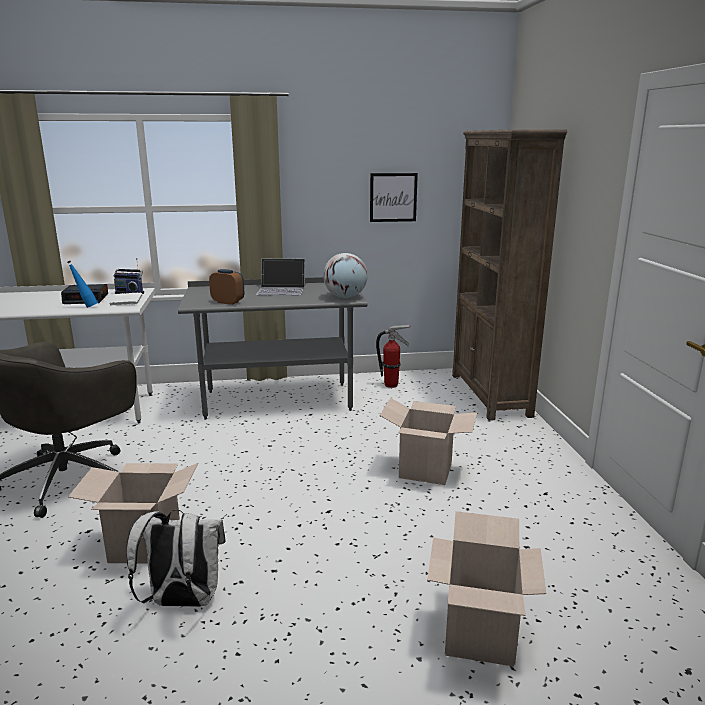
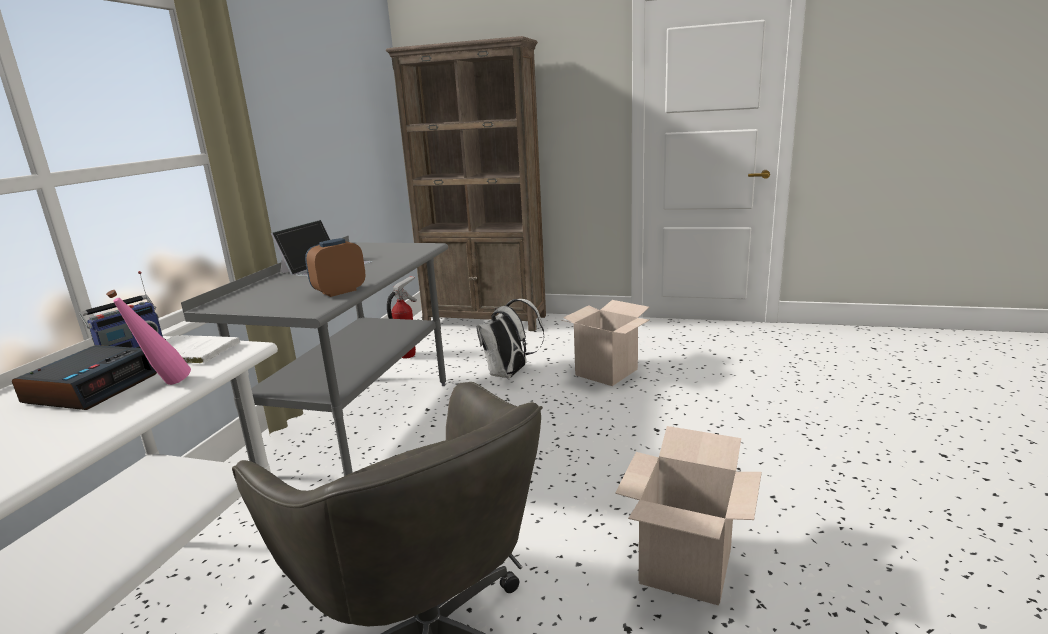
camera: 65 degrees left, 0 degrees up
blue bottle [67,261,98,308] -> pink bottle [106,290,191,385]
white backpack [127,510,226,607] -> white backpack moved to [476,299,544,379]
globe [323,253,368,298] -> none
picture [370,173,418,222] -> none
cardboard box [427,511,546,666] -> none

